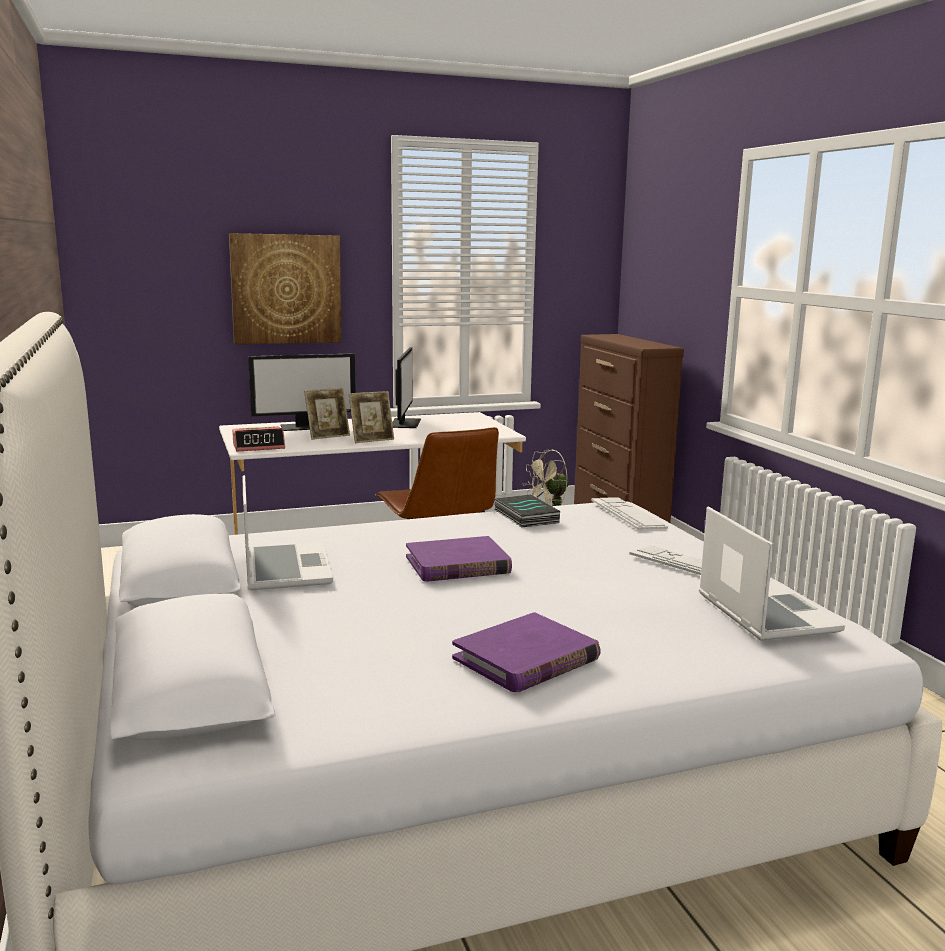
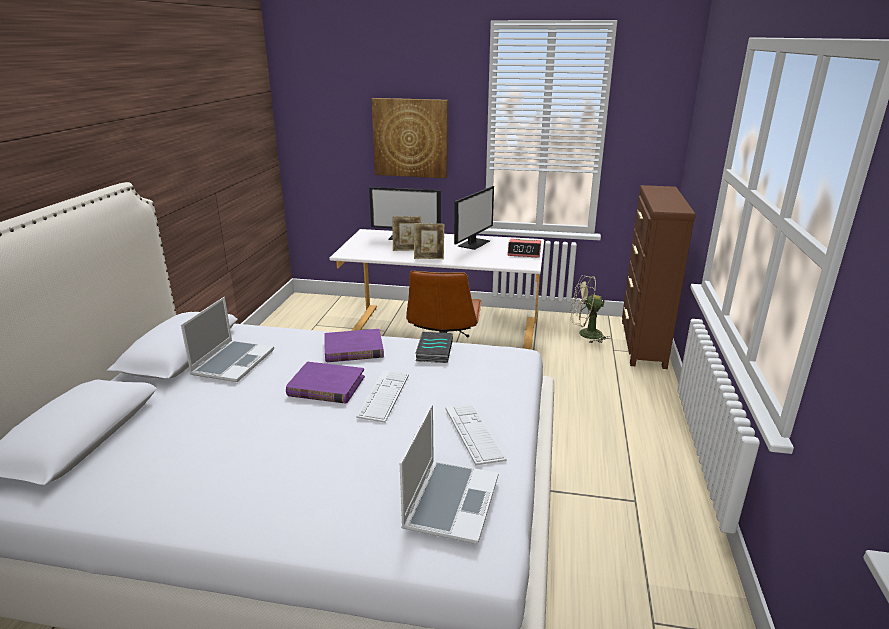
camera: 30 degrees right, 10 degrees up
alarm clock [232,426,285,452] -> alarm clock moved to [507,238,541,258]
purple book [452,612,601,692] -> purple book moved to [324,329,384,362]
keyboard [591,497,668,530] -> keyboard moved to [356,370,409,423]

